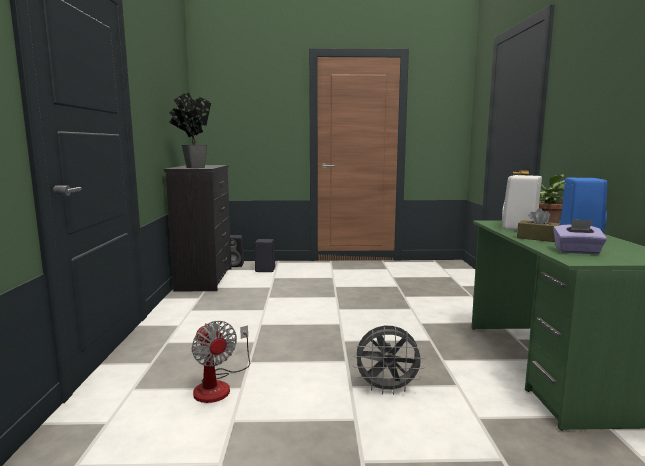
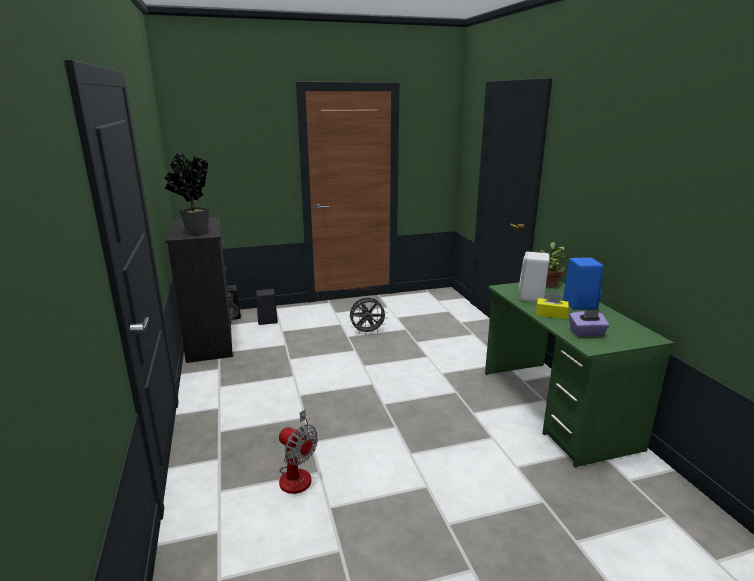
camera: 15 degrees left, 10 degrees up
grey fan [353,326,425,395] -> grey fan moved to [349,298,388,335]
brown tissue box [517,208,560,242] -> yellow tissue box [536,291,569,319]

